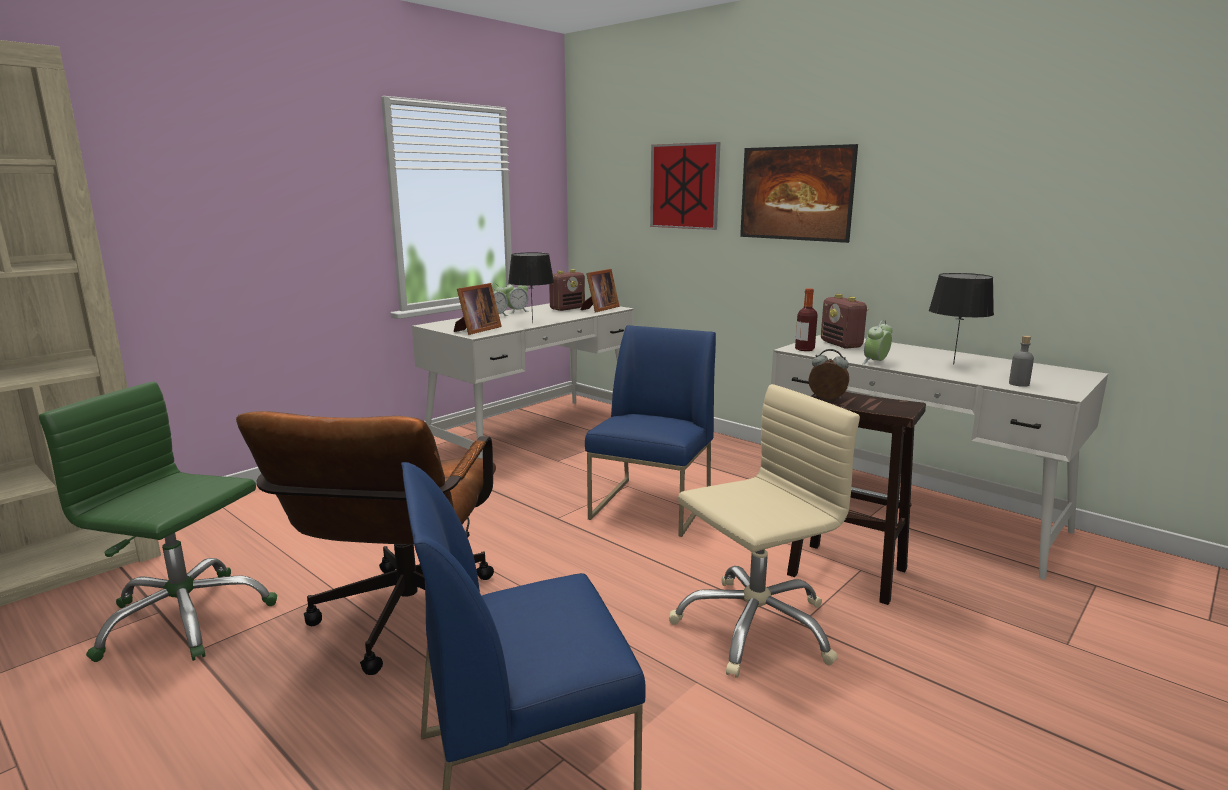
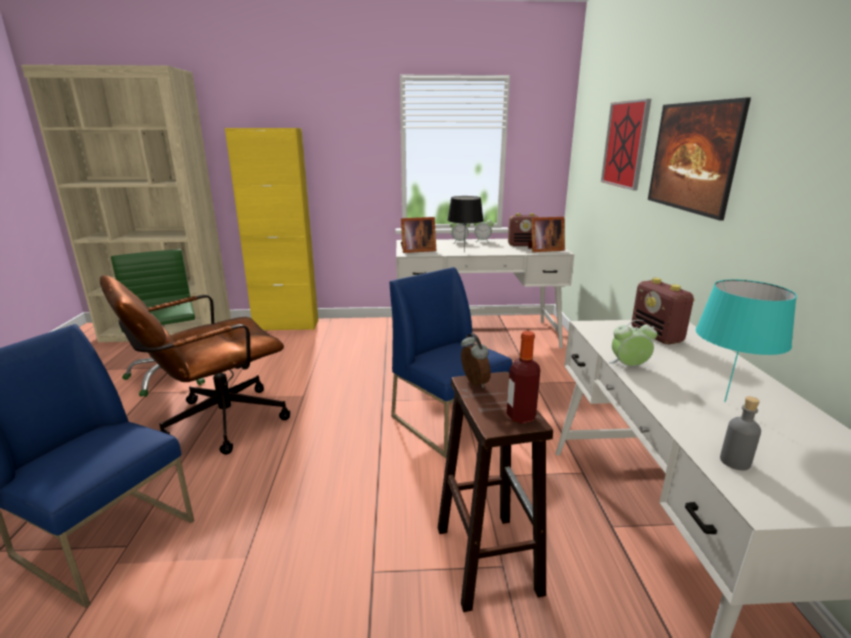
camera: 45 degrees right, 5 degrees up
blue chair [585,325,716,537] -> blue chair turned 105 degrees counterclockwise [390,267,513,458]
beige office chair [669,384,860,678] -> none
bottle [795,288,818,351] -> bottle moved to [507,331,541,424]
radio [821,294,869,349] -> radio turned 45 degrees counterclockwise [632,278,695,344]
black table lamp [929,273,994,365] -> turquoise table lamp [696,279,797,402]
none -> yellow cabinet [225,128,318,330]

